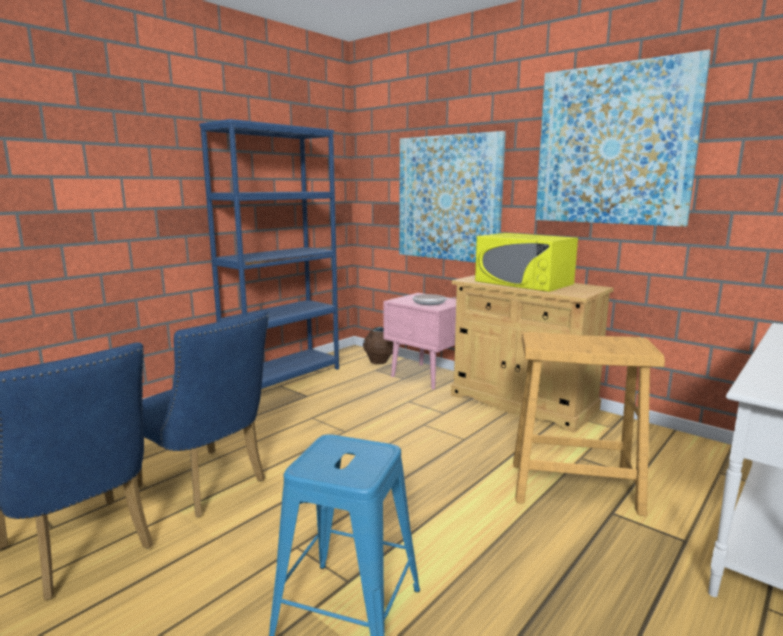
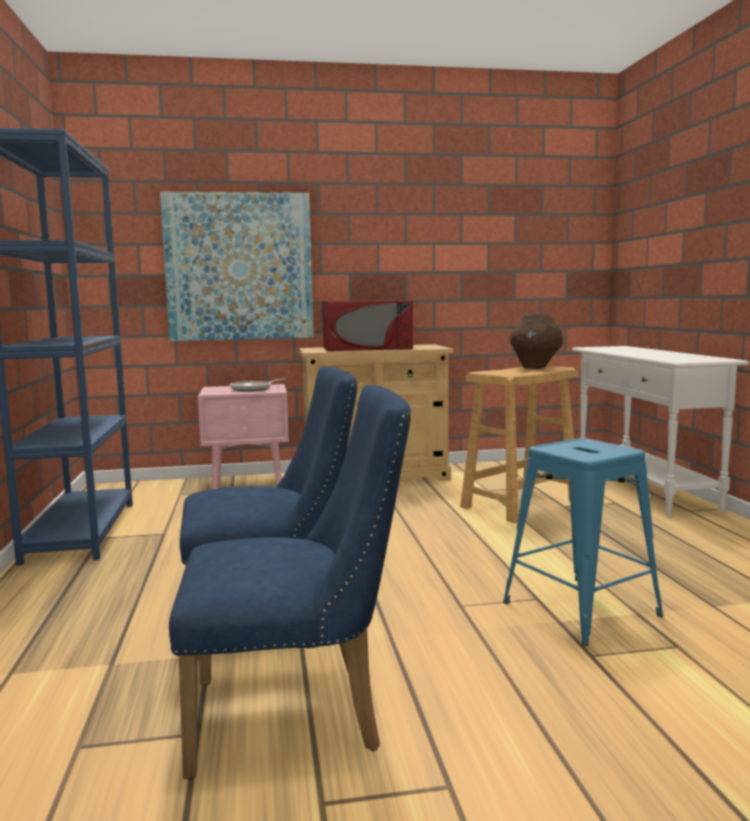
camera: 50 degrees left, 5 degrees down
brown vase [363,327,393,364] -> brown vase moved to [510,314,563,369]
yellow microwave [475,233,578,292] -> red microwave [323,300,413,351]
picture [535,50,711,227] -> none

